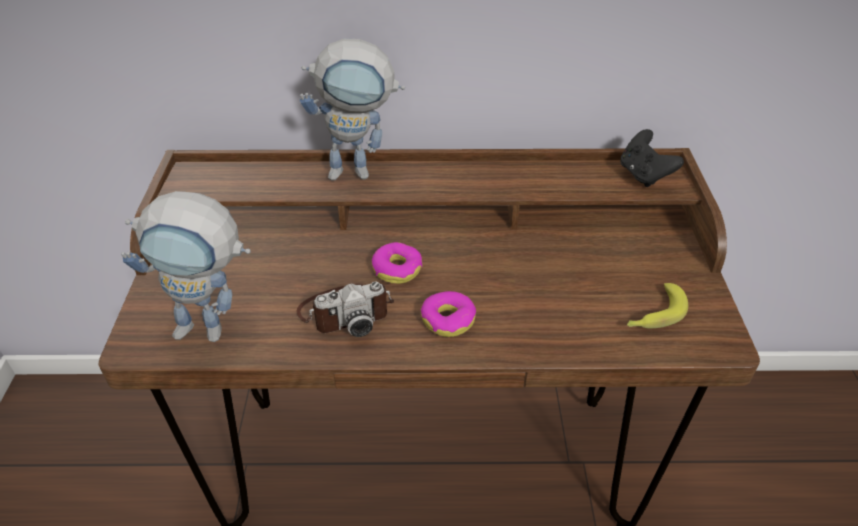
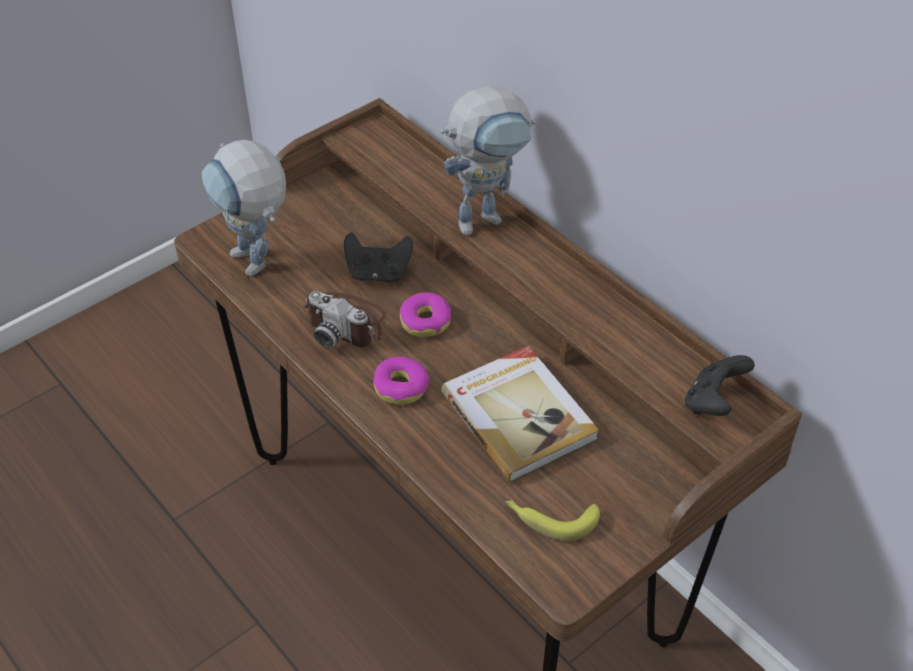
camera: 50 degrees right, 5 degrees up
toy robot [300,39,405,180] -> toy robot turned 75 degrees counterclockwise [440,86,536,236]
none -> black game controller [344,233,413,283]
none -> book [441,346,599,483]

